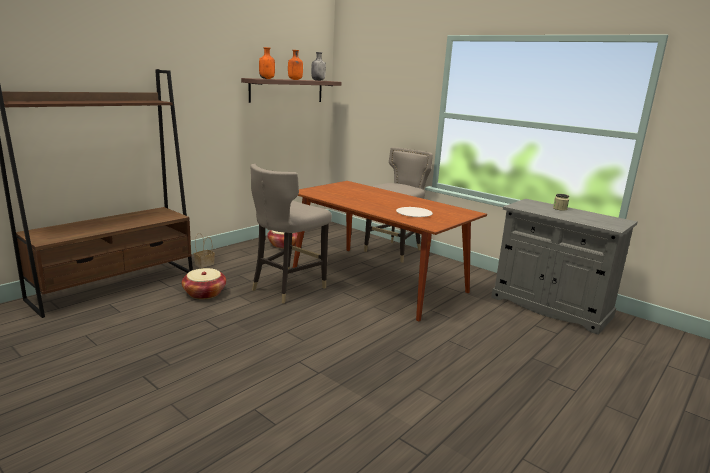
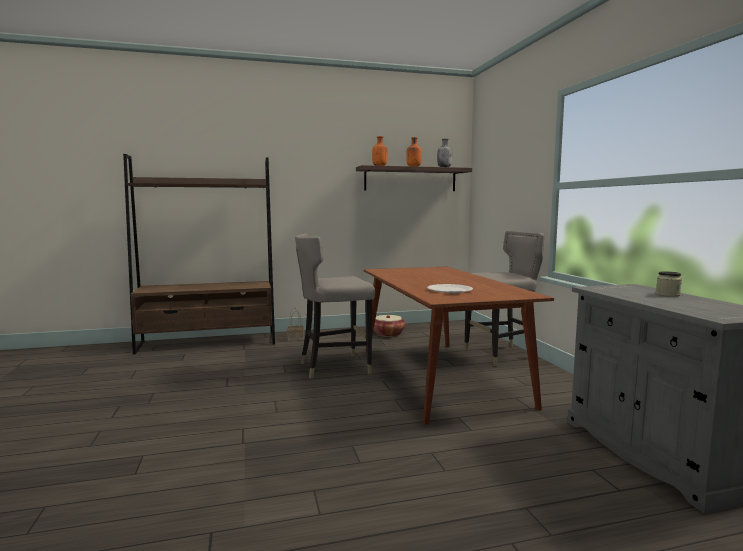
camera: 35 degrees right, 10 degrees down
basket [182,268,226,299] -> none

